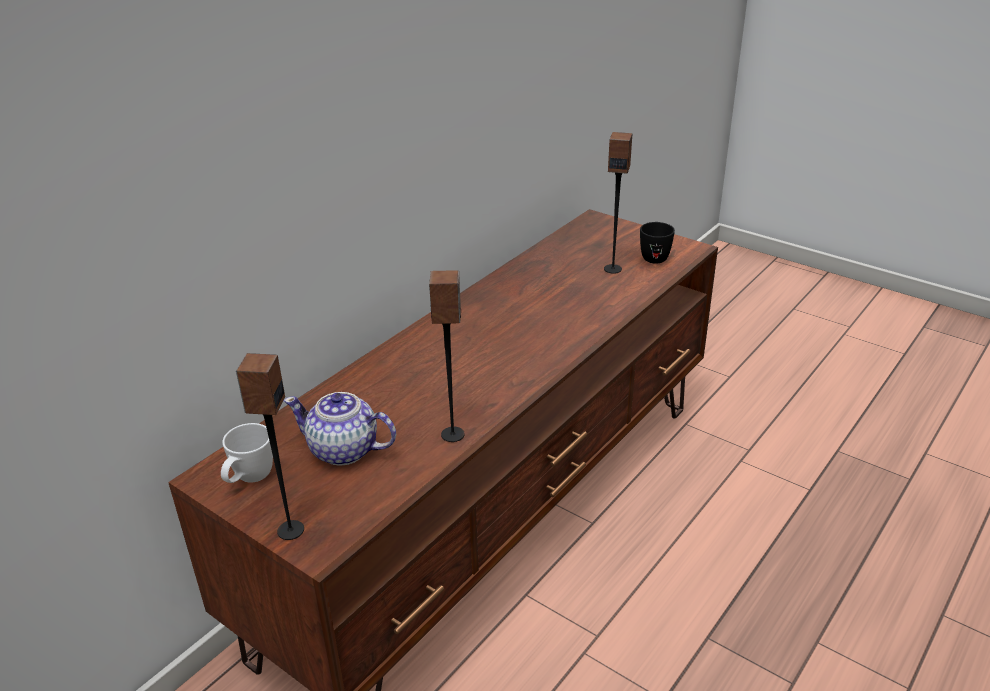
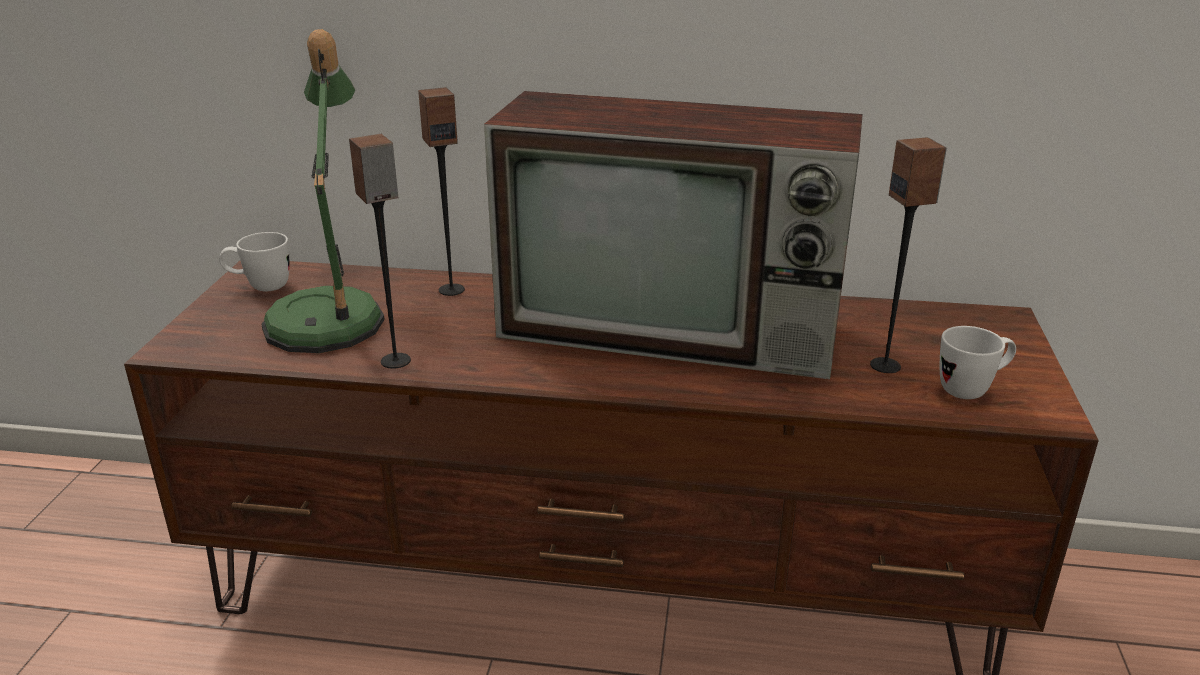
camera: 60 degrees right, 5 degrees down
speaker [236,353,304,540] -> speaker moved to [418,87,465,296]
teapot [284,392,396,466] -> table lamp [261,29,385,353]
black mug [640,222,675,264] -> white mug [940,326,1016,399]
none -> television [484,91,863,379]

